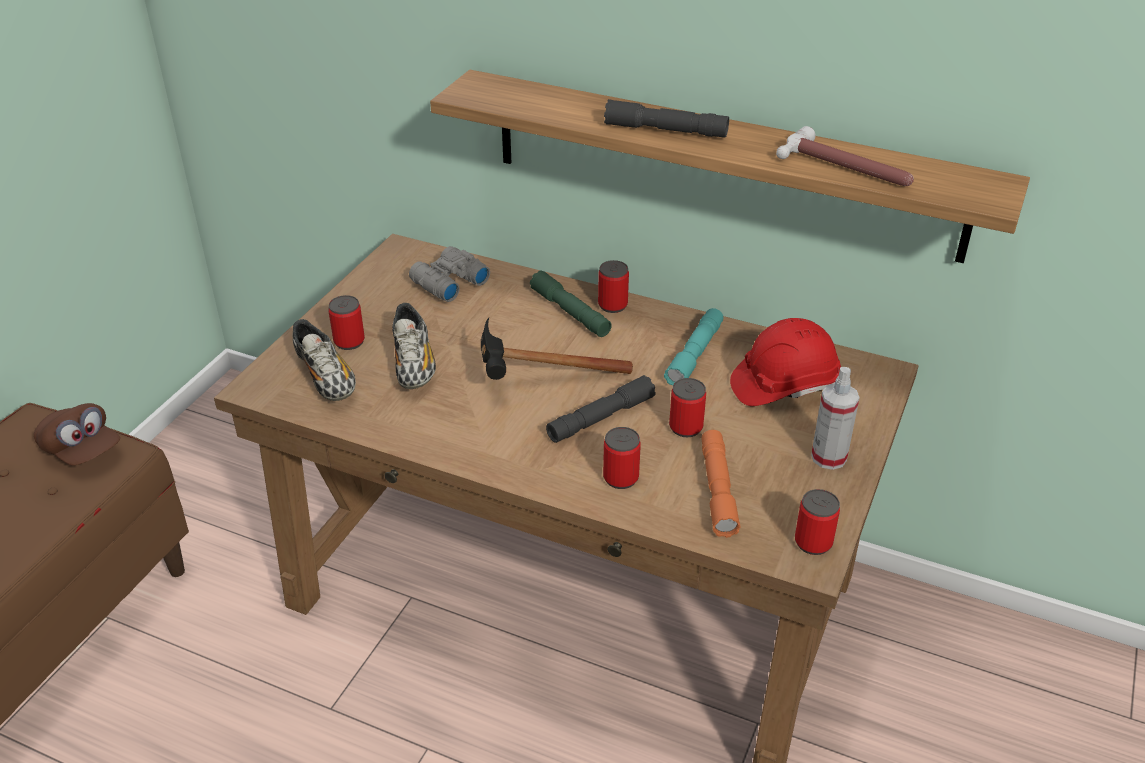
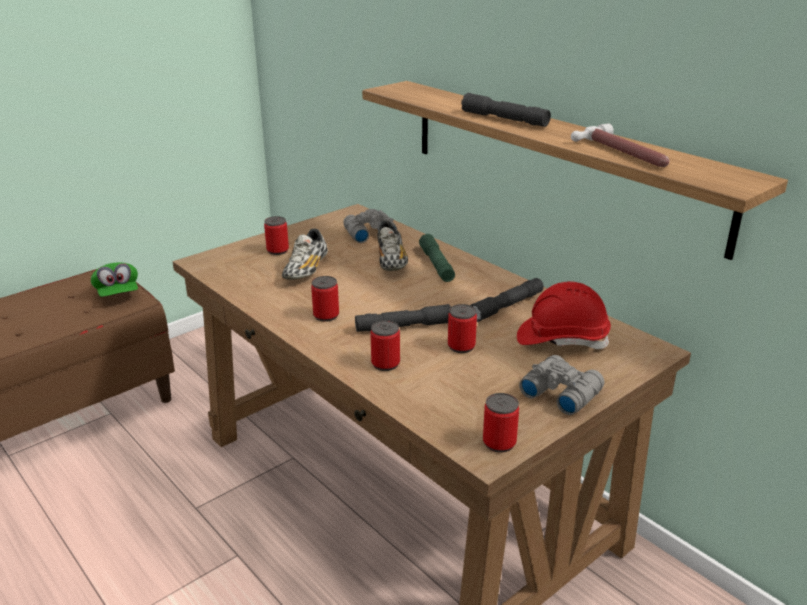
camera: 25 degrees right, 10 degrees down
brown cap [34,403,120,466] -> green cap [91,262,138,297]
shoe [292,319,356,401] -> shoe moved to [377,221,408,271]
hammer [481,318,633,380] -> none
can [598,260,629,313] -> can moved to [311,276,339,322]
turquoise flashlight [664,308,723,385] -> grey flashlight [471,278,544,322]
orange flashlight [701,430,741,538] -> none
spray bottle [811,367,860,470] -> grey binoculars [519,355,605,415]

